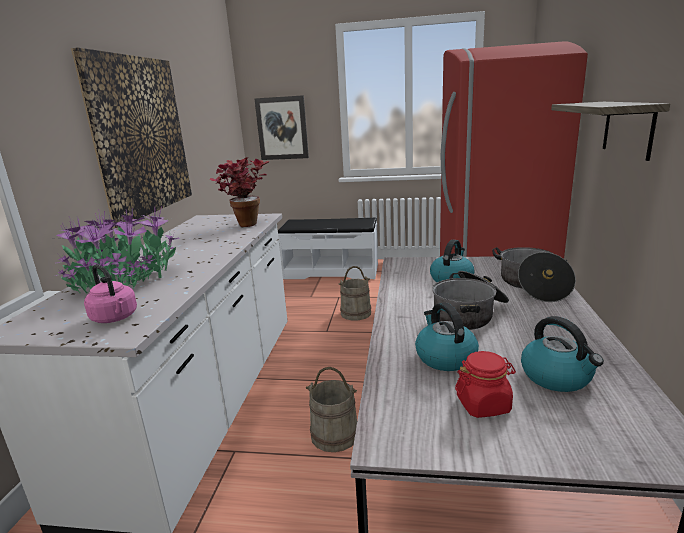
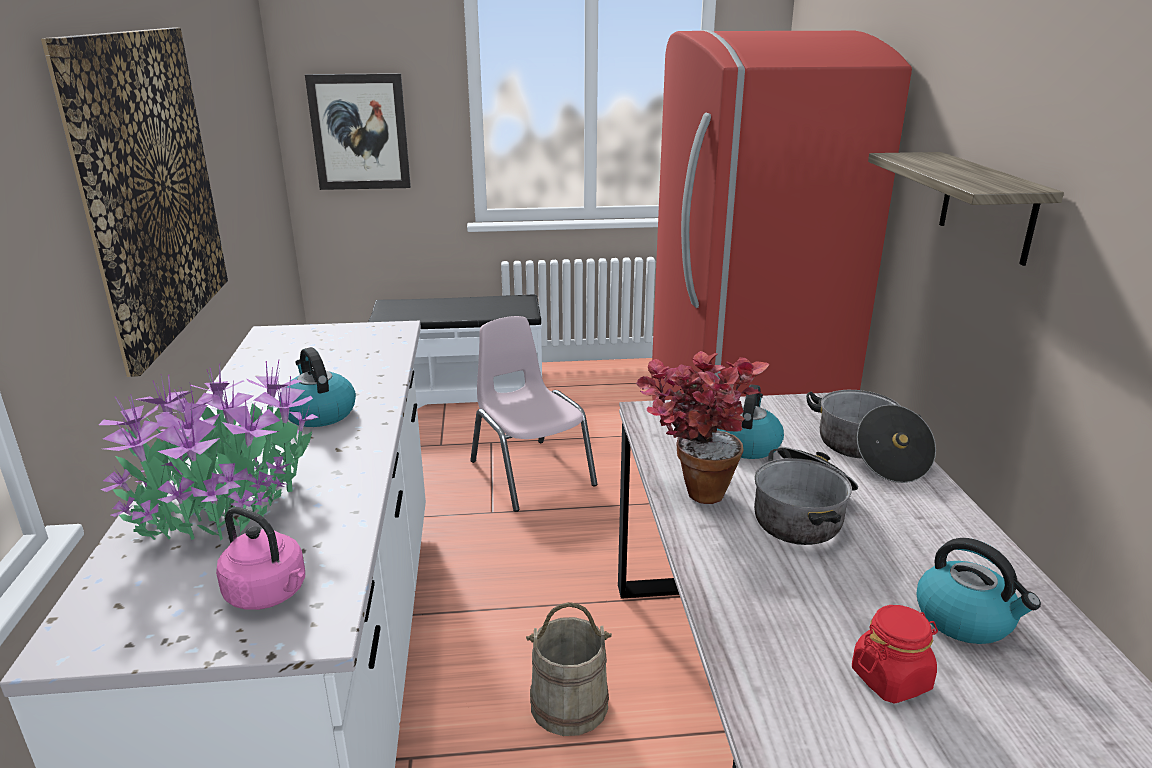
camera: 15 degrees left, 5 degrees up
potted plant [209,157,269,227] -> potted plant moved to [636,351,770,504]
beige bucket [338,266,371,320] -> pink chair [470,316,598,512]
kettle [415,302,479,371] -> kettle moved to [280,347,356,427]

